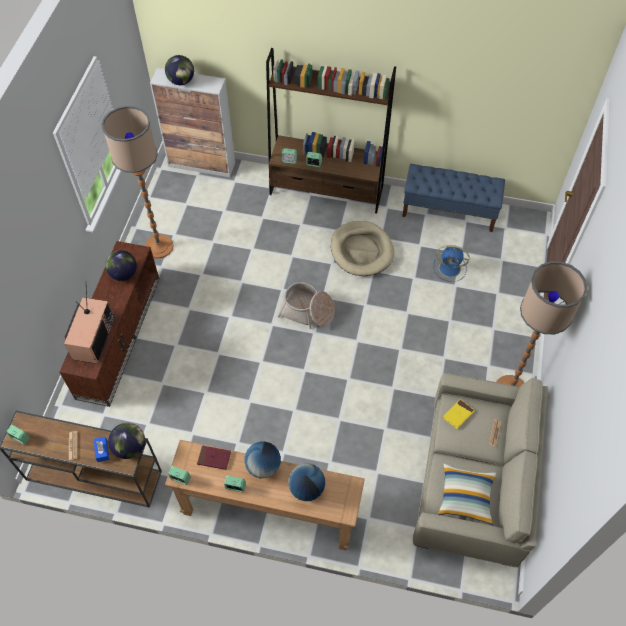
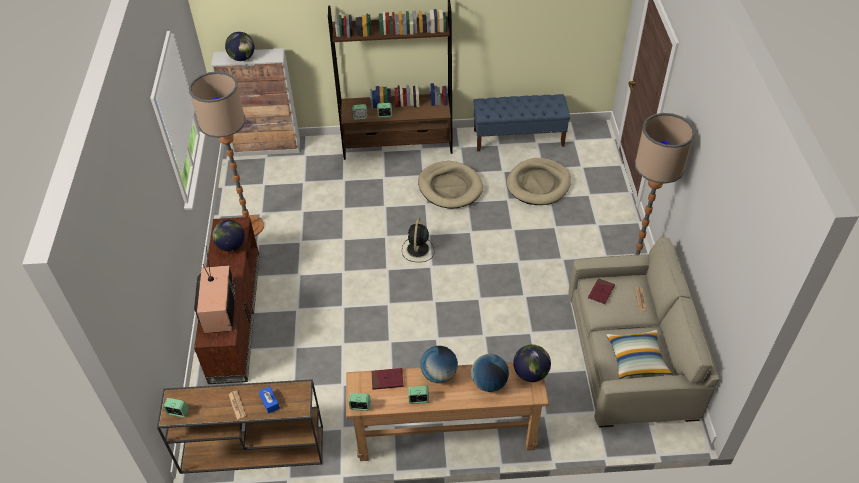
camera: 15 degrees left, 10 degrees down
globe [108,423,145,459] -> globe moved to [513,344,551,382]
basket [278,282,335,329] -> black fan [402,218,435,262]
blue fan [434,245,469,282] -> beige dog bed [507,158,571,205]
yellow book [443,399,474,429] -> red book [588,278,615,304]

